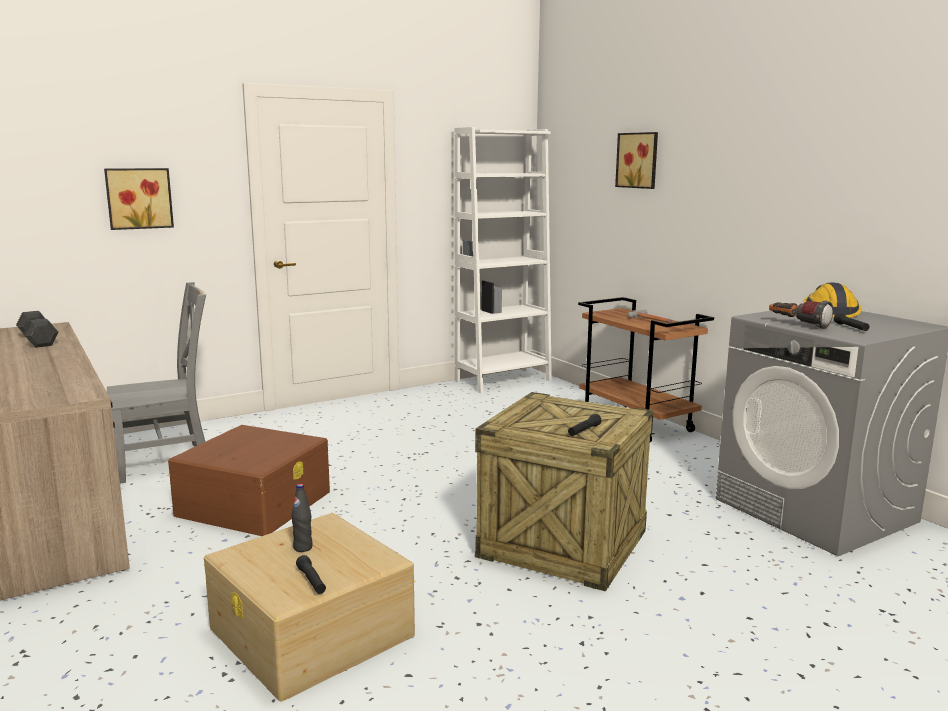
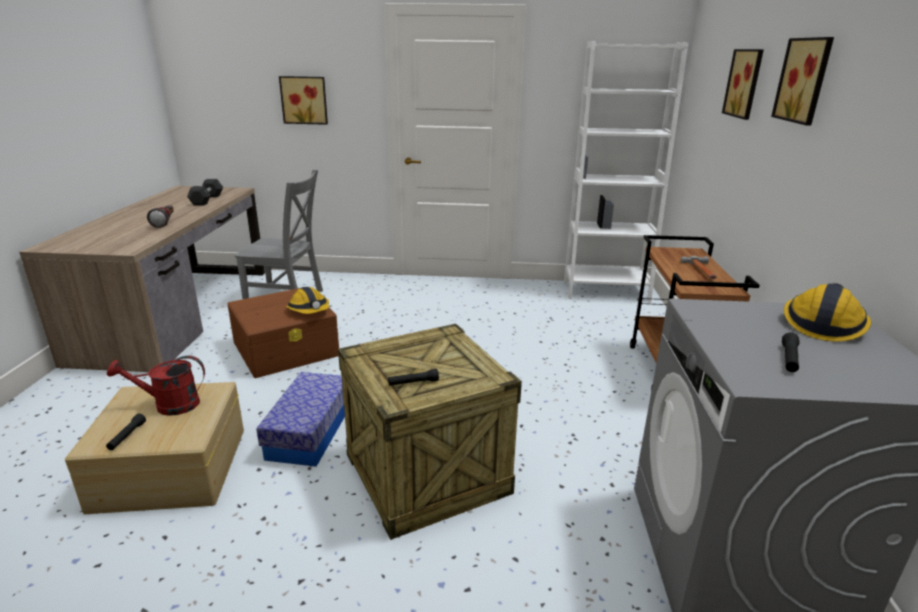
camera: 35 degrees right, 10 degrees up
black bottle [291,484,313,552] -> red watering can [107,356,205,416]
flashlight [769,301,833,329] -> flashlight moved to [147,205,174,228]
none -> storage box [256,372,345,467]
none -> hard hat [286,287,329,314]
none -> picture [771,37,834,126]

